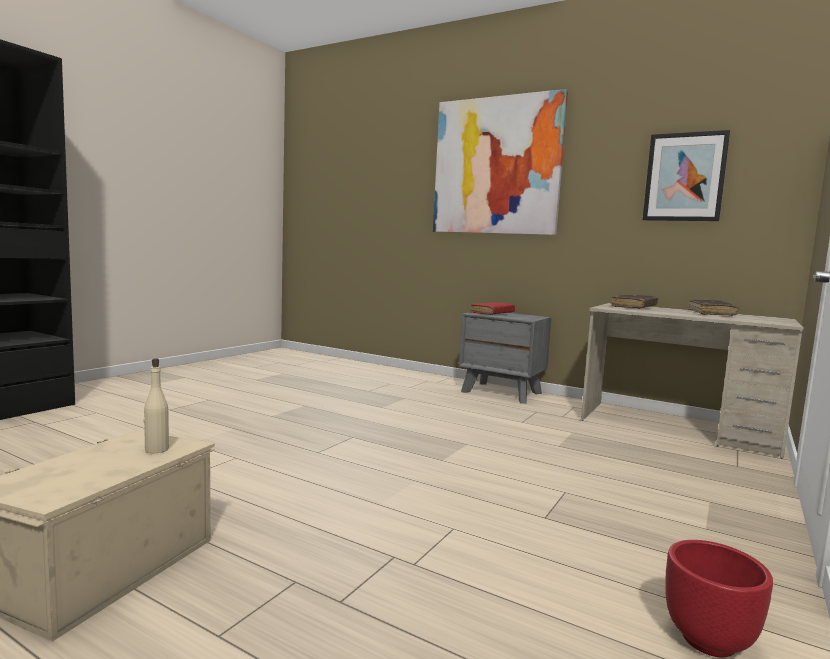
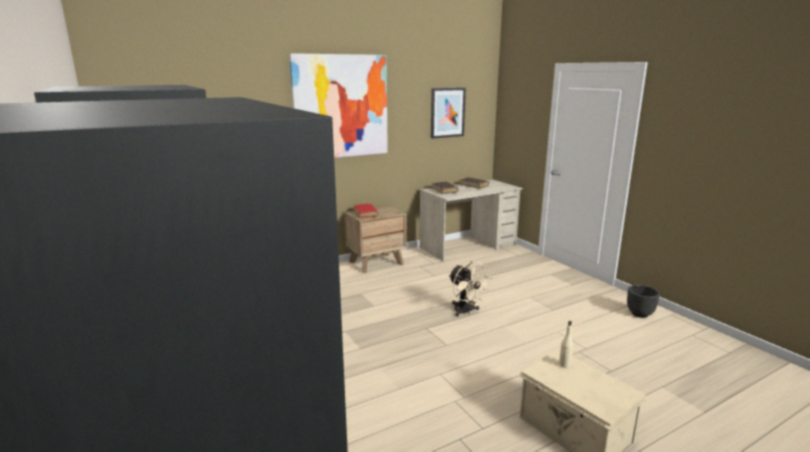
camera: 60 degrees left, 10 degrees up
grey nightstand [459,312,552,404] -> brown nightstand [345,205,407,273]
red planter [665,540,773,658] -> black planter [627,285,660,318]
none -> beige fan [449,261,492,317]

